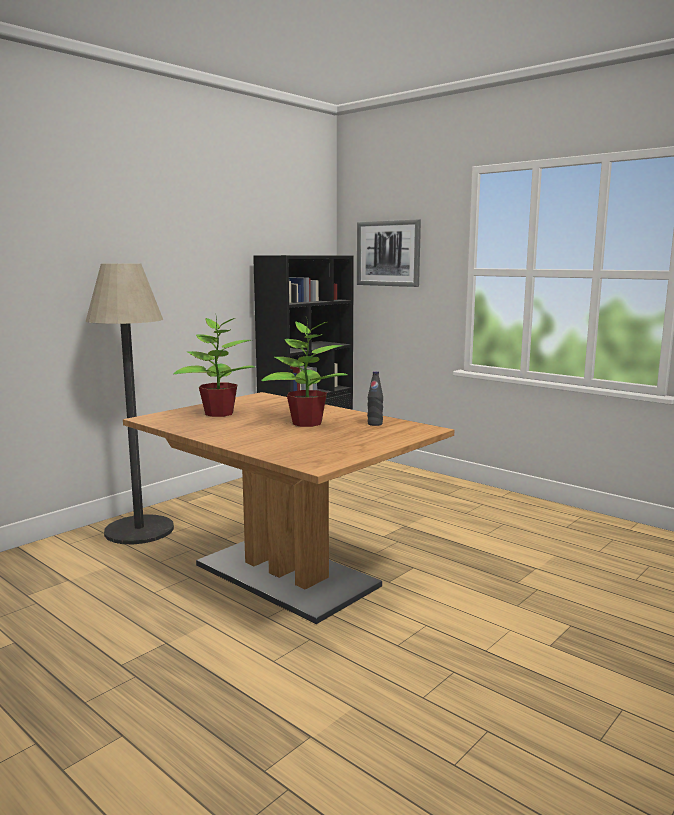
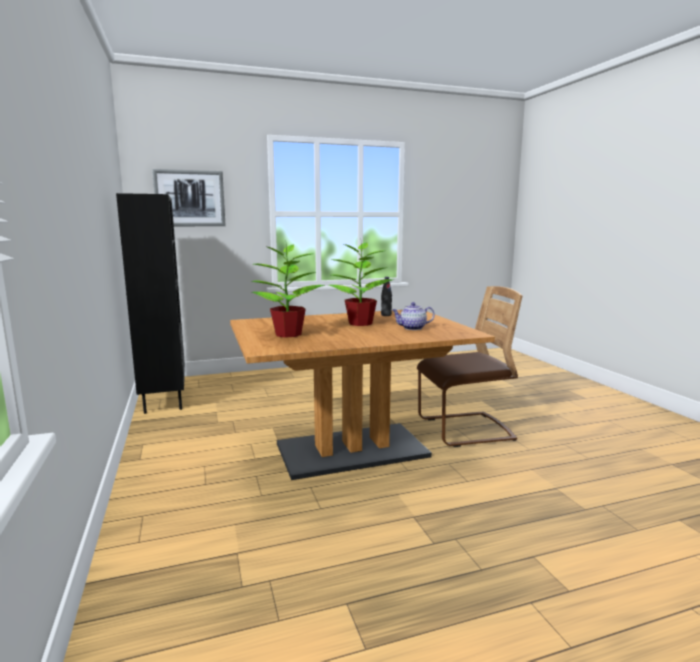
camera: 60 degrees left, 0 degrees up
floor lamp [85,263,174,544] -> none
none -> teapot [392,302,435,330]
none -> brown chair [417,286,523,447]

